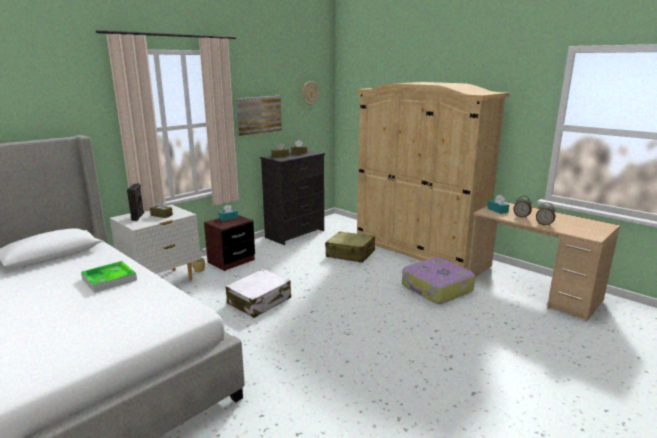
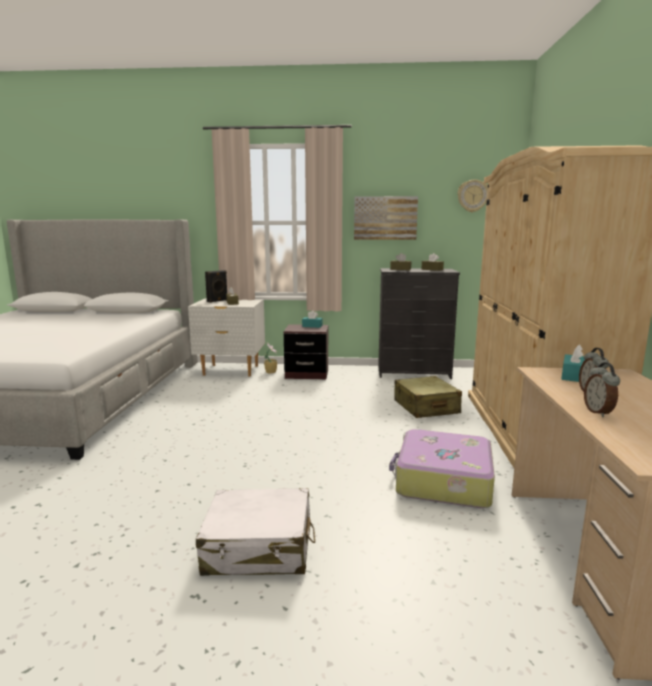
camera: 50 degrees right, 5 degrees down
tray [81,261,137,293] -> none
white suitcase [226,269,291,318] -> white suitcase moved to [196,488,315,576]

